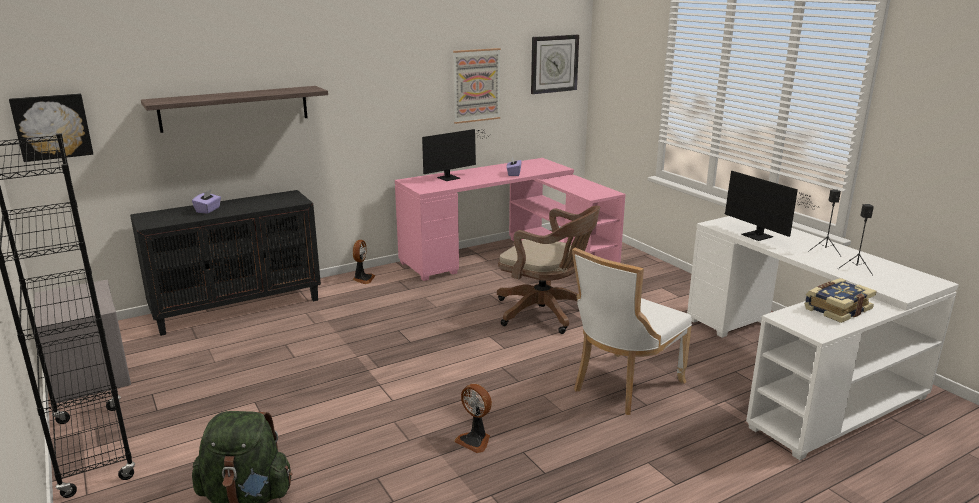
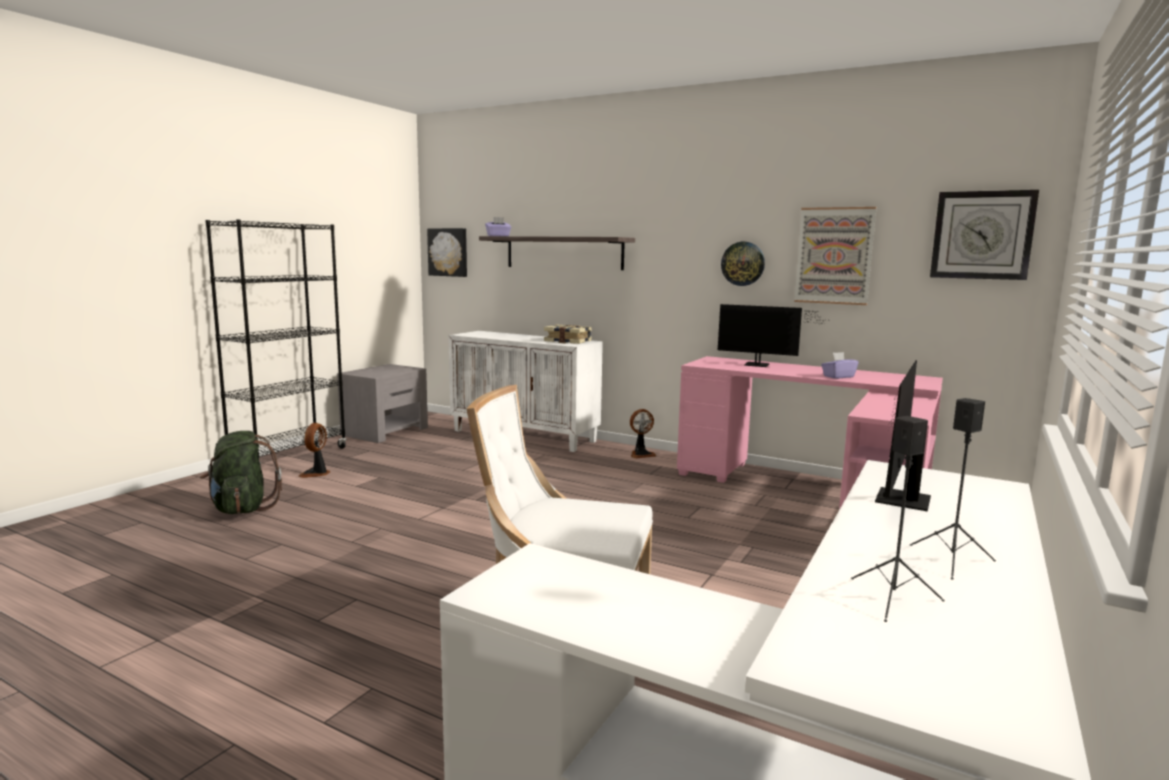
camera: 60 degrees right, 10 degrees down
black cabinet [130,190,321,336] -> white cabinet [448,331,603,452]
purple tissue box [192,189,221,214] -> purple tissue box moved to [485,217,511,236]
fan [454,384,492,453] -> fan moved to [298,423,330,478]
brown office chair [497,206,600,334] -> none
book [804,278,877,323] -> book moved to [544,325,592,344]
none -> wall clock [721,242,765,286]

